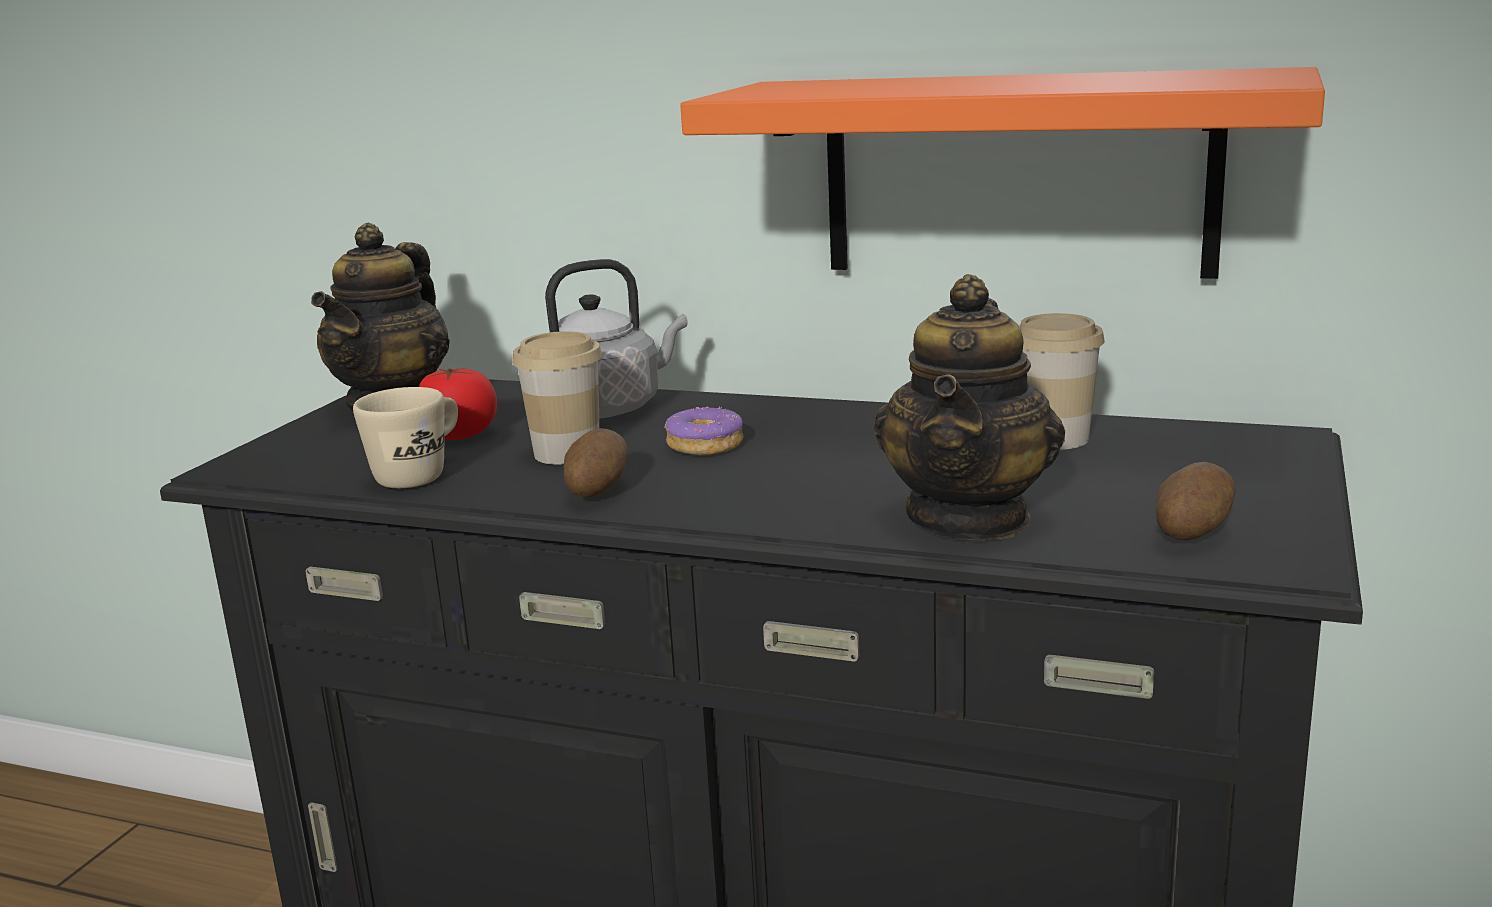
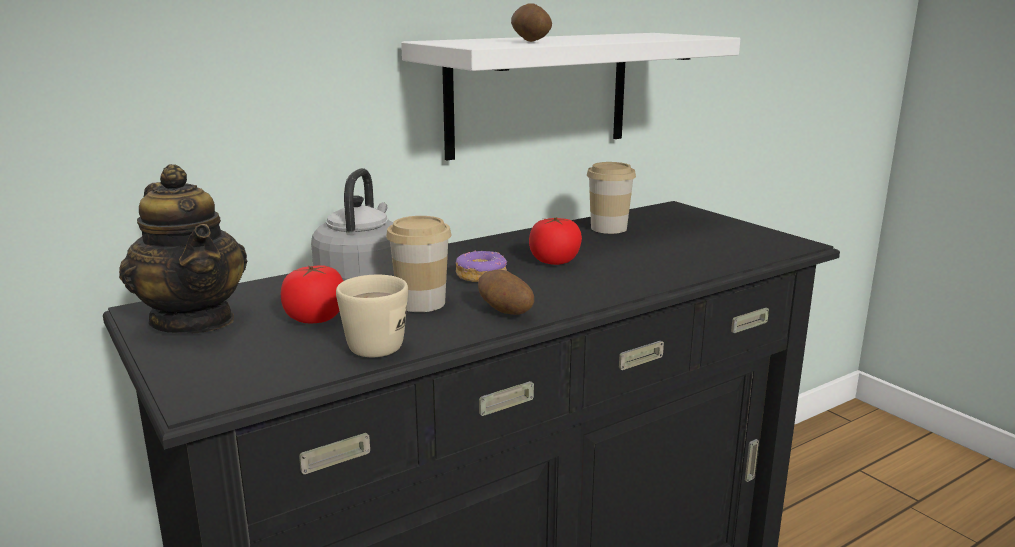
camera: 55 degrees left, 0 degrees up
orange shelf [680,67,1325,279] -> white shelf [401,33,740,160]
teapot [874,274,1065,541] -> none
potato [1156,462,1235,541] -> potato moved to [511,3,552,42]
none -> tomato [529,217,582,265]

